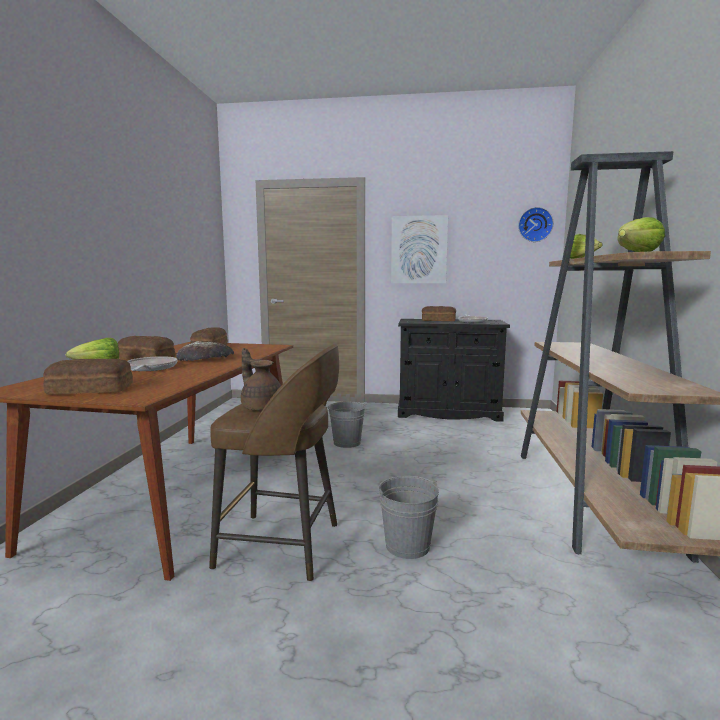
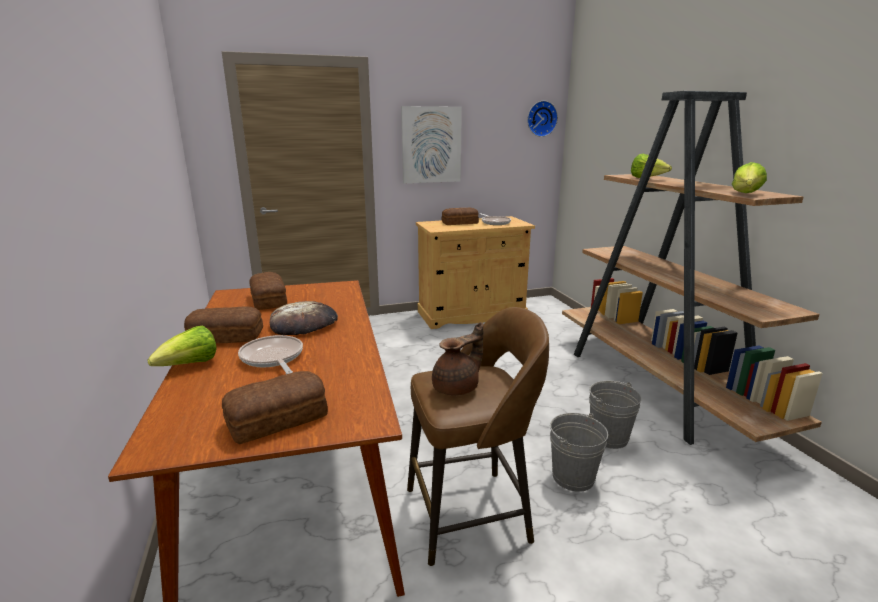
camera: 25 degrees left, 10 degrees up
brown teapot [241,348,281,410] -> brown teapot turned 120 degrees clockwise [432,322,483,396]
grey bucket [326,402,367,448] -> grey bucket moved to [589,381,642,449]
black cabinet [398,319,510,422] -> beige cabinet [416,216,535,329]

